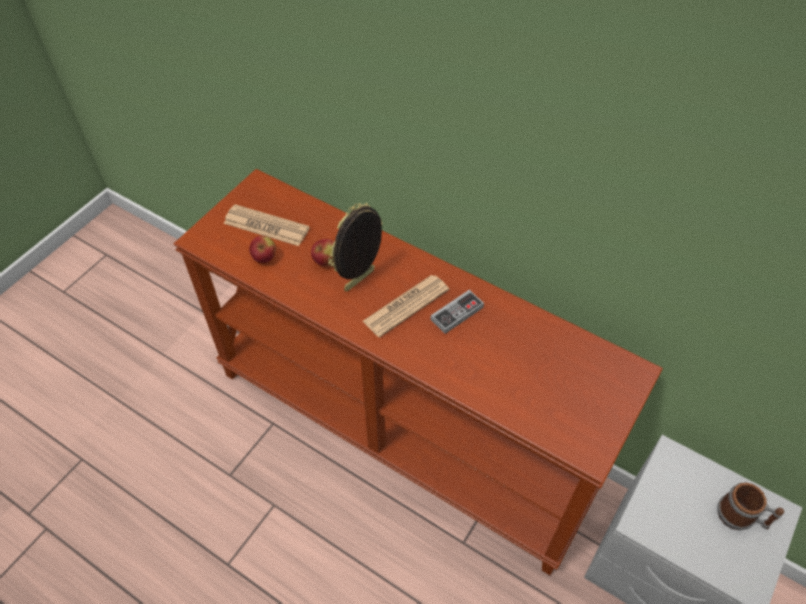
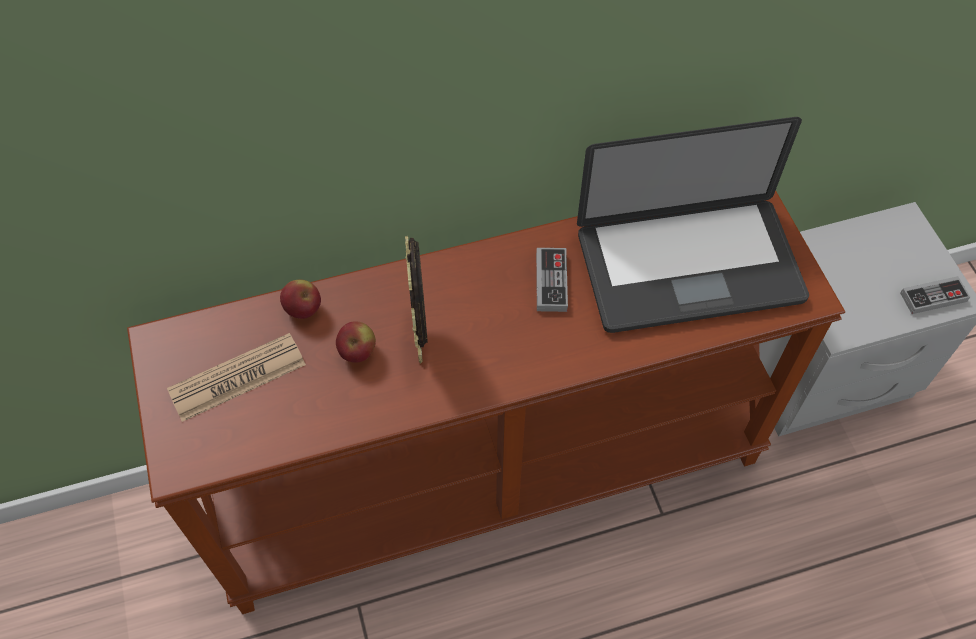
camera: 50 degrees left, 5 degrees up
apple [249,235,276,263] -> apple moved to [280,280,321,319]
newspaper [363,275,449,338] -> none
mug [717,483,784,530] -> none
none -> laptop [577,117,809,333]
none -> game controller [900,276,970,314]

